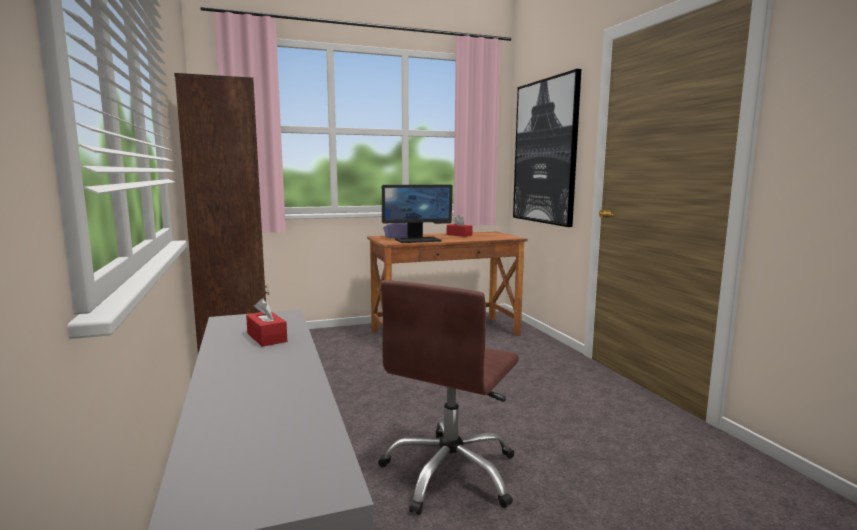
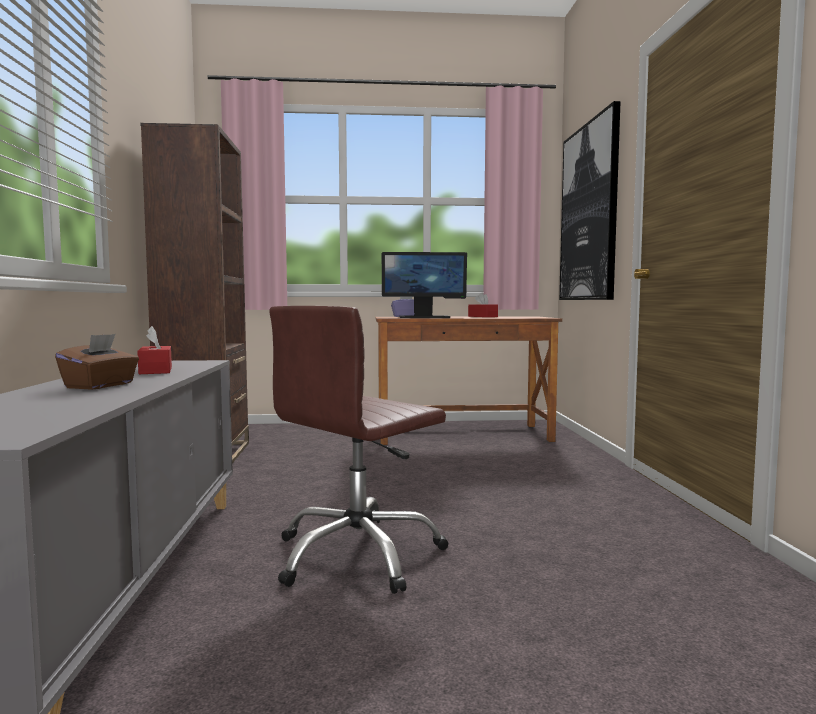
camera: 15 degrees right, 5 degrees down
none -> brown tissue box [55,334,139,389]

